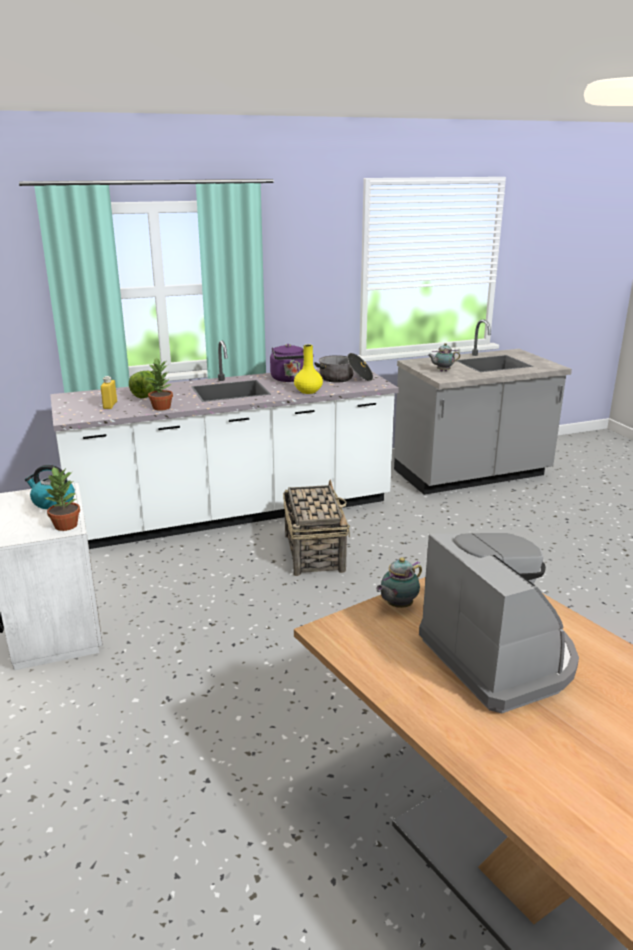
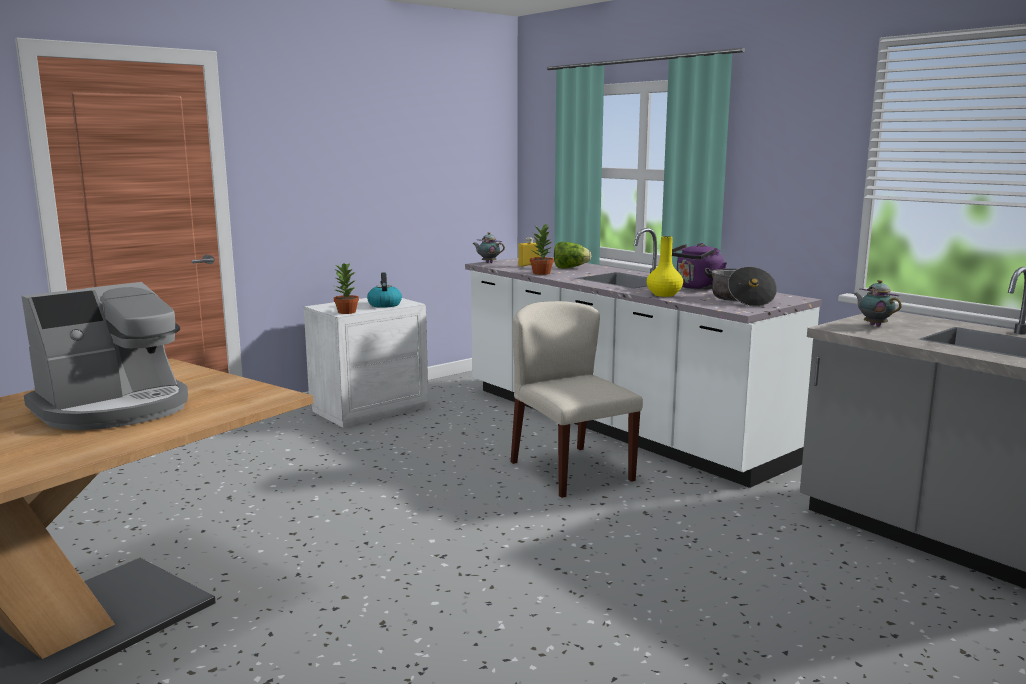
camera: 70 degrees right, 10 degrees down
basket [283,479,350,576] -> beige chair [511,301,643,498]
teapot [376,557,422,608] -> teapot moved to [472,232,505,263]

